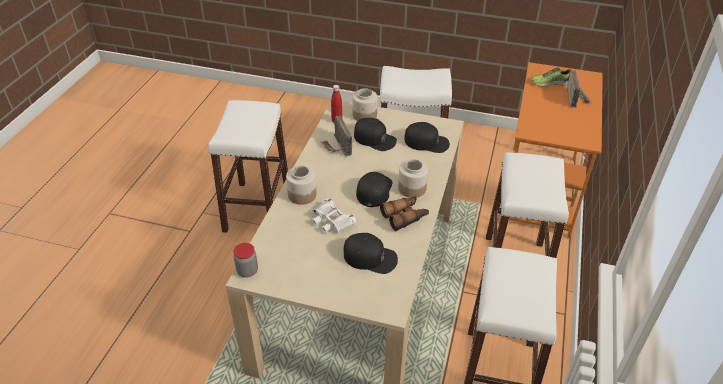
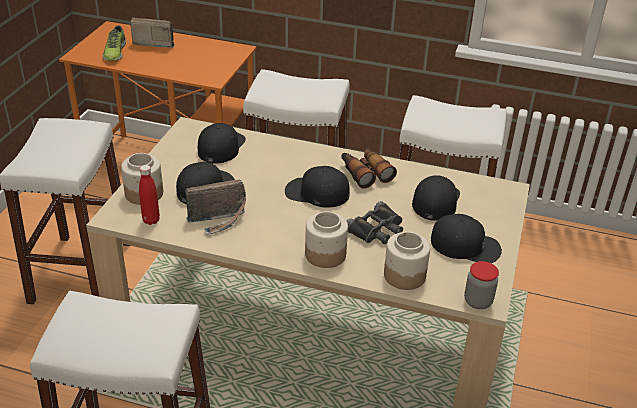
camera: 90 degrees left, 5 degrees down
white binoculars [311,198,356,233] -> black binoculars [346,201,403,244]
jar [398,159,428,198] -> jar moved to [384,232,430,290]
none -> black cap [431,214,502,263]

